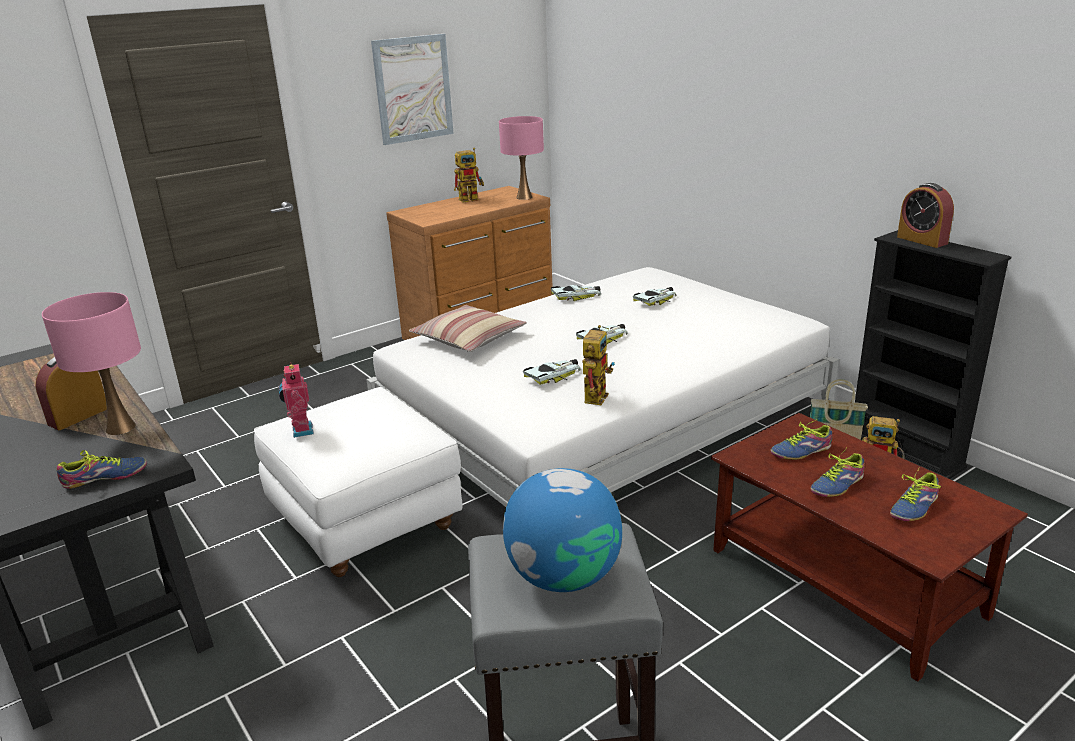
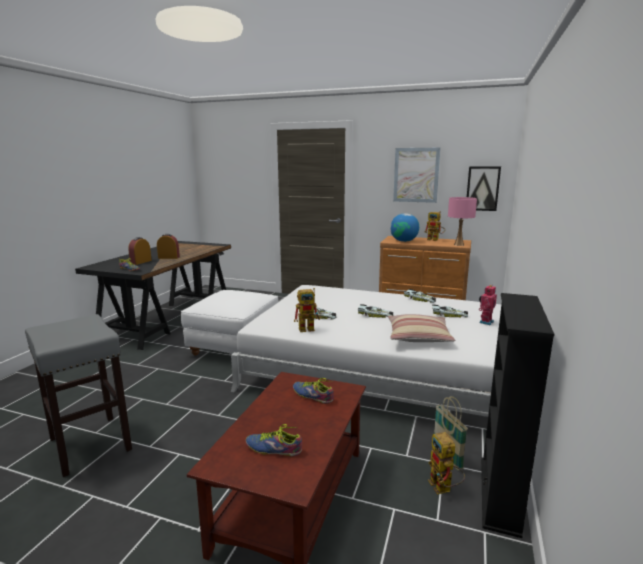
camera: 55 degrees right, 10 degrees down
pink table lamp [42,292,141,435] -> none
toy robot [279,362,314,438] -> toy robot moved to [479,285,497,325]
pillow [409,305,527,352] -> pillow moved to [388,314,455,342]
globe [503,468,622,592] -> globe moved to [390,214,419,242]
shoe [810,448,864,497] -> none
alarm clock [897,183,954,248] -> alarm clock moved to [128,237,152,265]
none -> picture [467,166,501,211]

